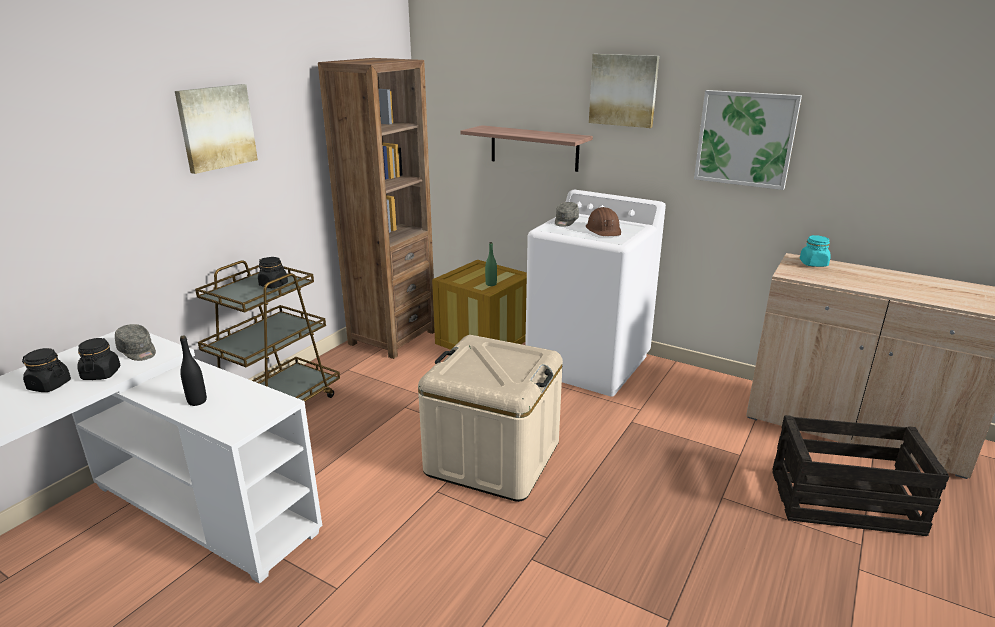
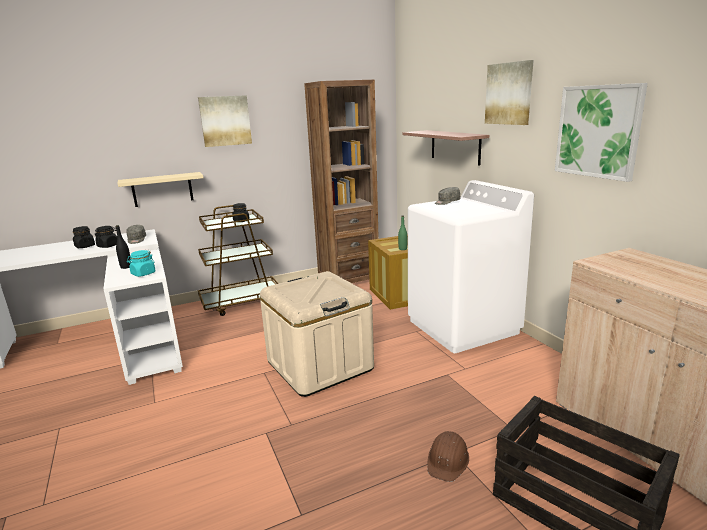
camera: 35 degrees right, 5 degrees down
brown hard hat [586,207,621,236] -> brown hard hat moved to [427,431,469,482]
turquoise jar [800,235,831,267] -> turquoise jar moved to [127,250,156,277]
none -> beige shelf [118,172,203,207]

